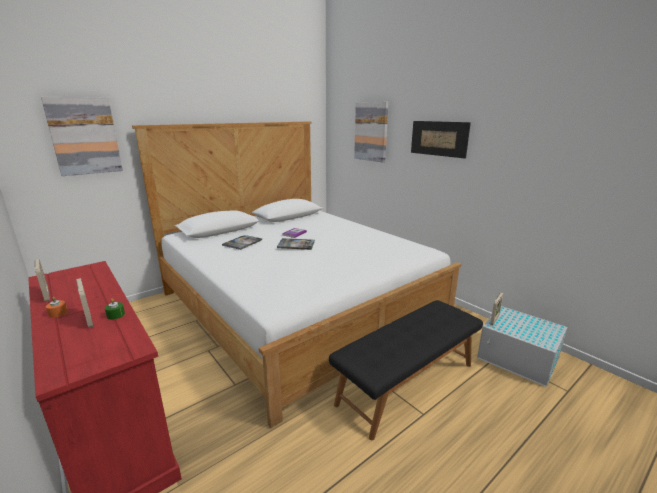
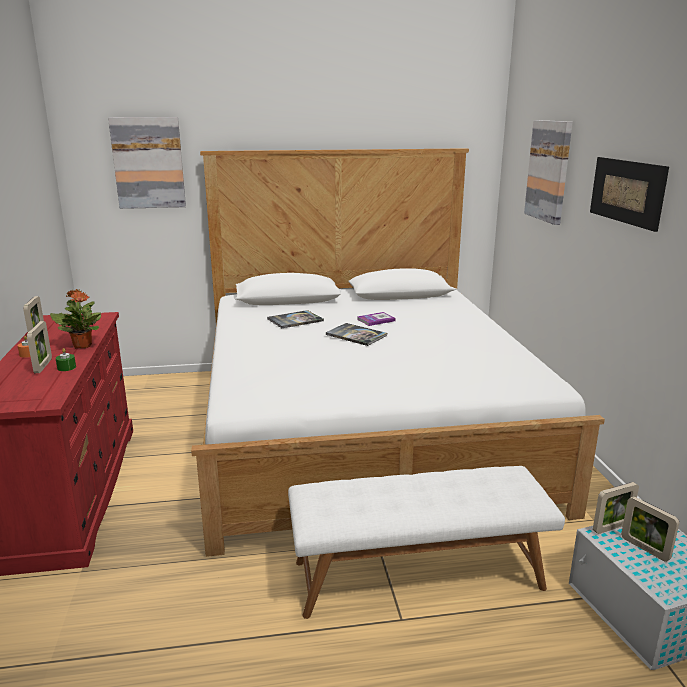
camera: 30 degrees right, 0 degrees up
black bench [329,300,483,440] -> white bench [288,466,565,619]
none -> potted plant [50,289,101,348]
none -> picture frame [621,496,679,562]

